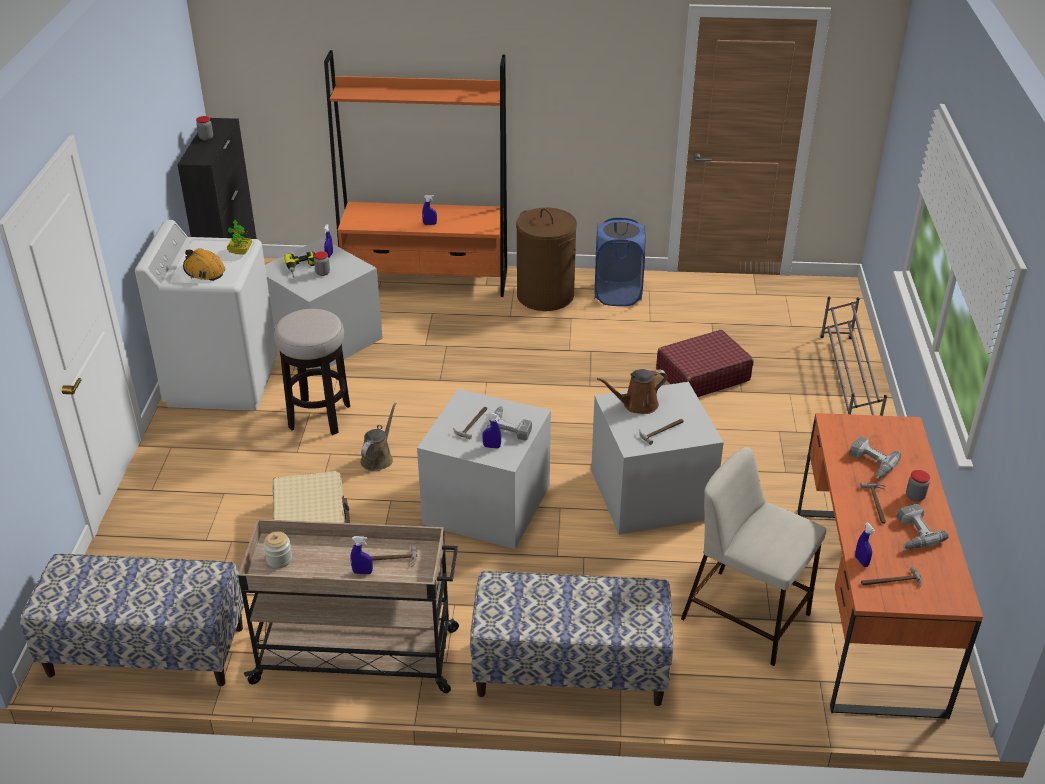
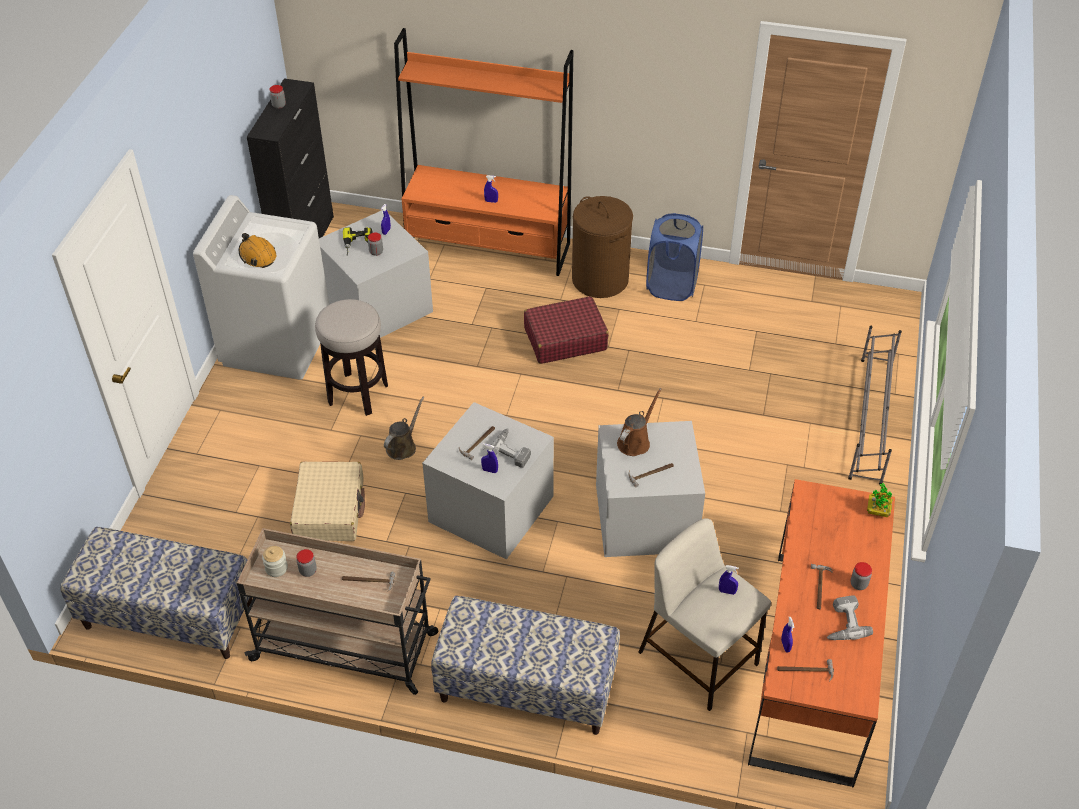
camera: 10 degrees right, 10 degrees up
potted plant [227,220,252,255] -> potted plant moved to [867,483,893,517]
blue spray bottle [350,536,373,574] -> blue spray bottle moved to [719,565,739,595]
brown watering can [597,369,668,414] -> brown watering can turned 135 degrees clockwise [617,388,662,456]
red suitcase [656,330,754,397] -> red suitcase moved to [524,296,609,364]
power drill [849,436,901,479] -> none
none -> jar [296,549,317,577]

